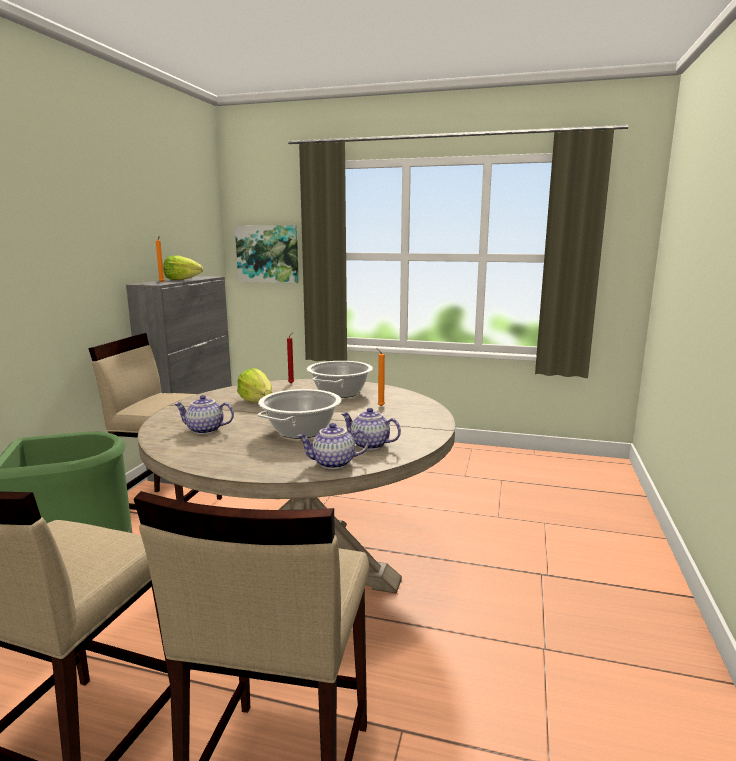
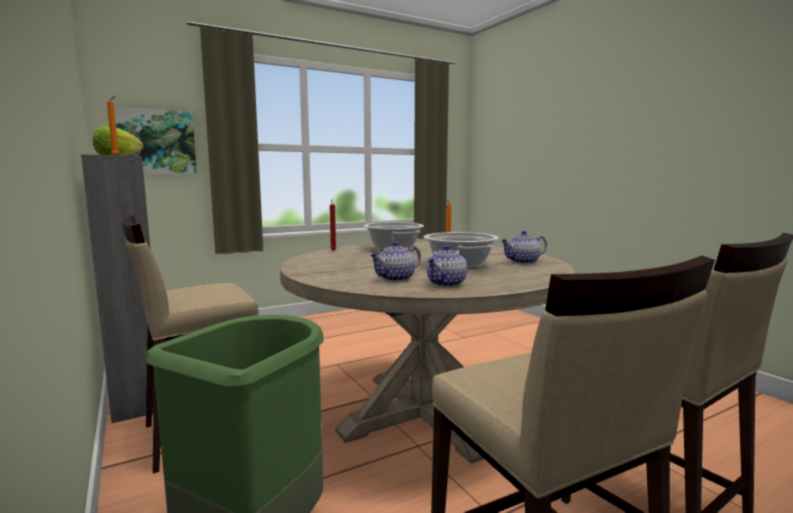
camera: 45 degrees left, 5 degrees down
lettuce [237,368,272,403] -> none
teapot [297,423,369,469] -> teapot moved to [427,245,467,287]

